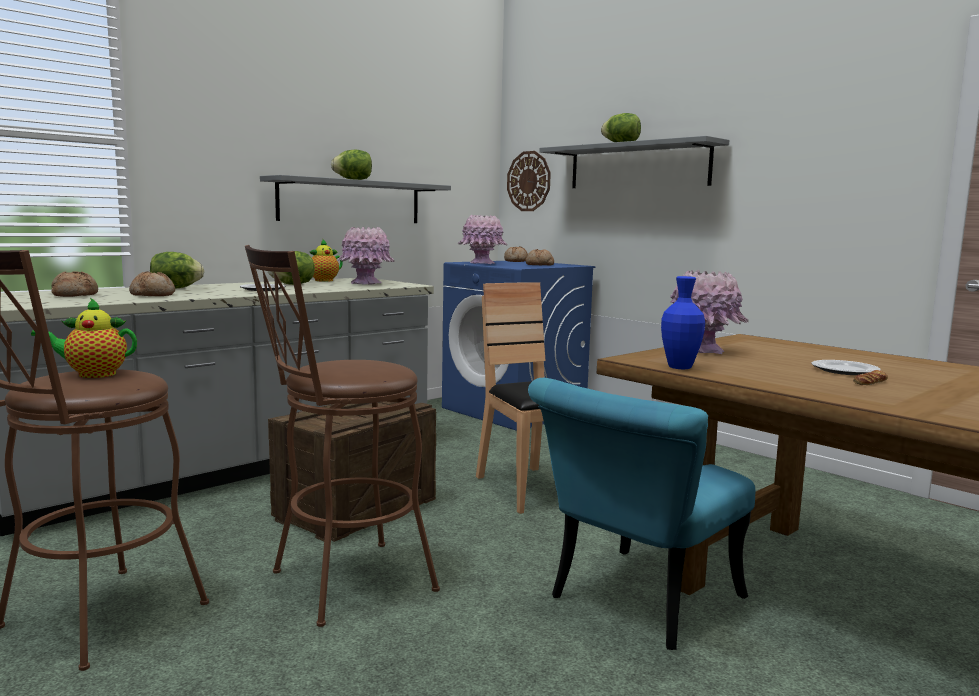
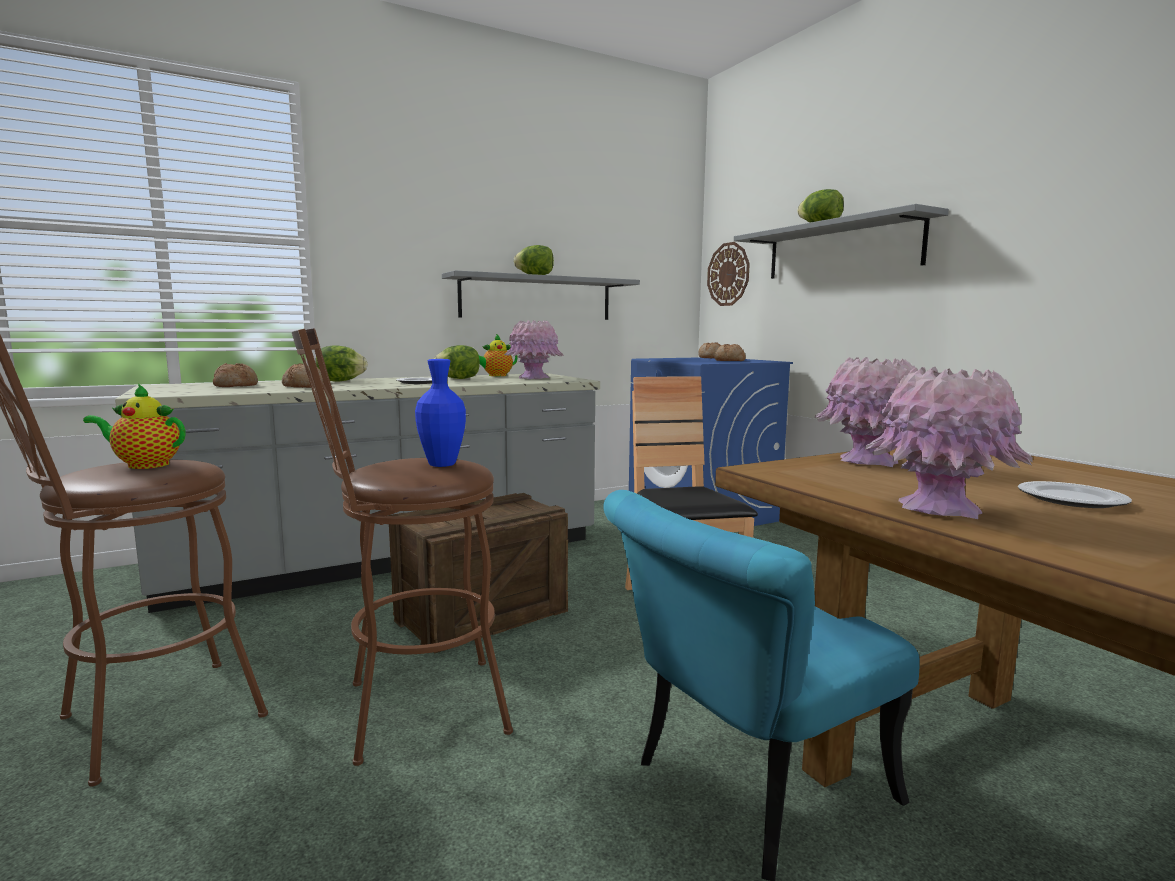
camera: 15 degrees right, 0 degrees up
pink vase [458,215,508,264] -> pink vase moved to [865,367,1033,519]
blue vase [661,276,705,369] -> blue vase moved to [415,359,466,467]
bread [853,370,888,385] -> none

